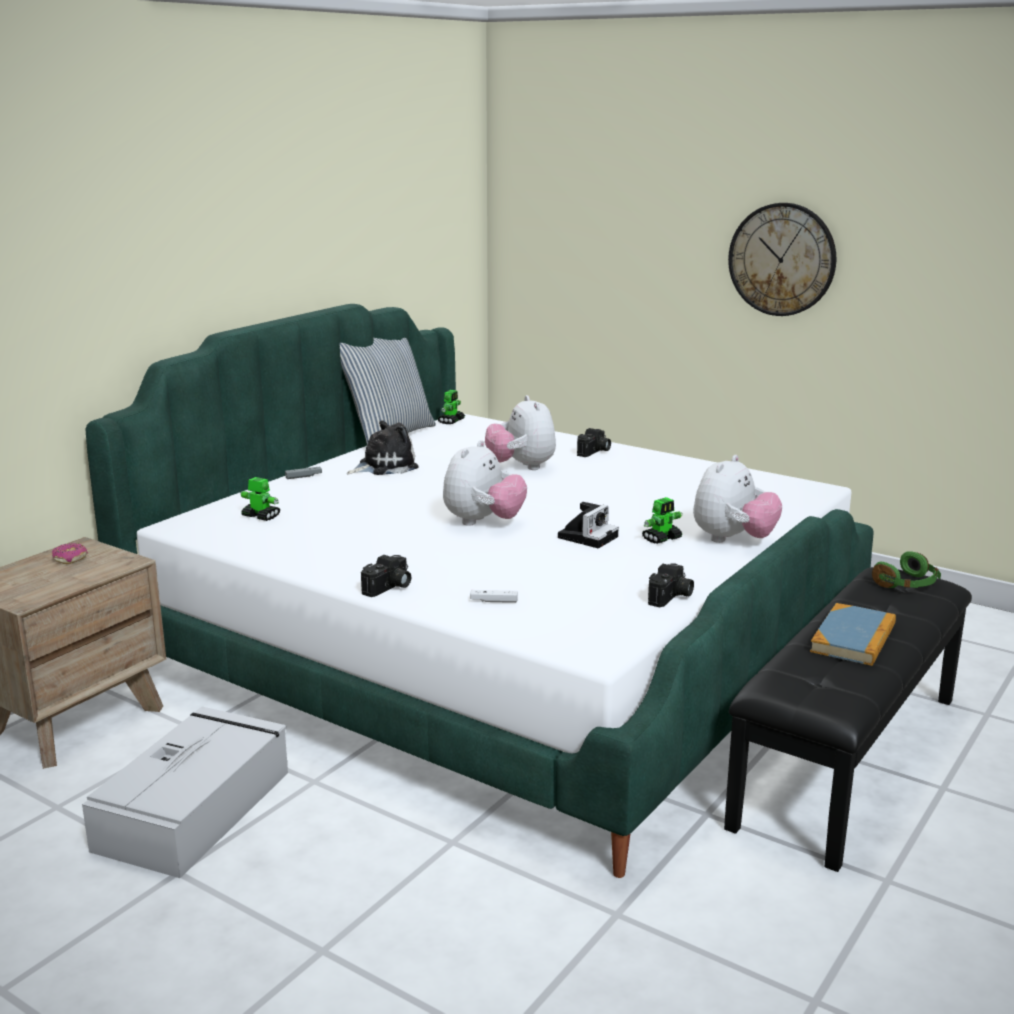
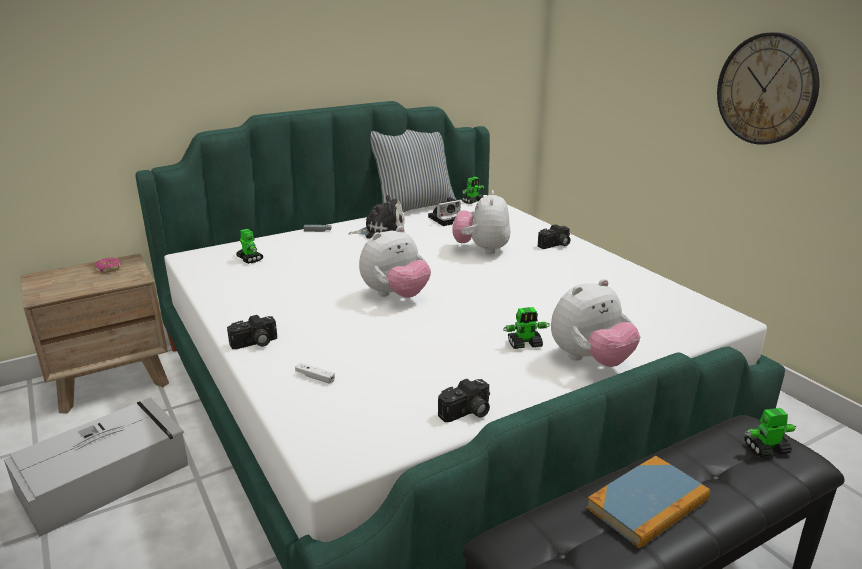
camera: 25 degrees right, 5 degrees up
camera [558,502,619,548] -> camera moved to [428,197,460,226]
green headphones [872,551,941,588] -> toy robot [744,408,796,457]

